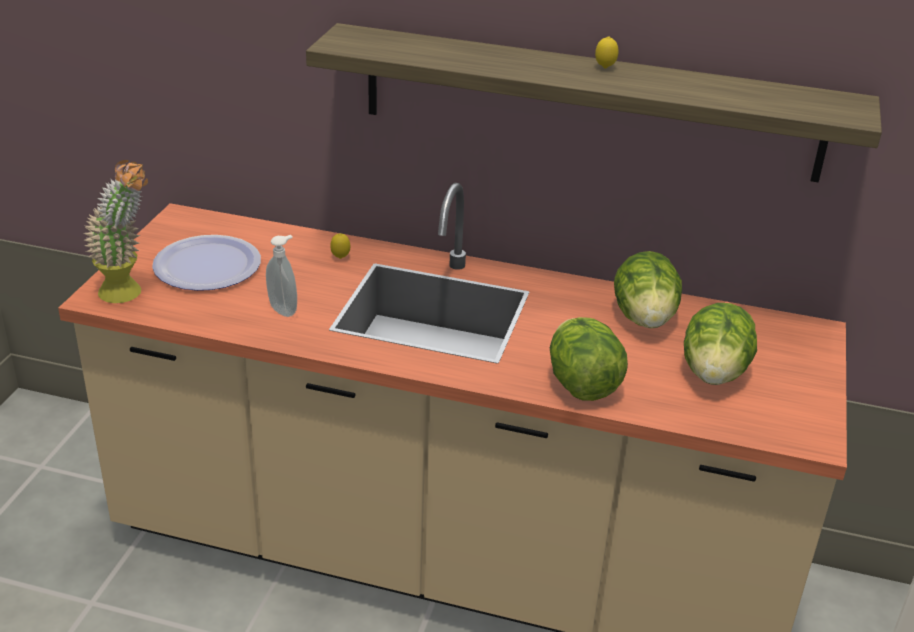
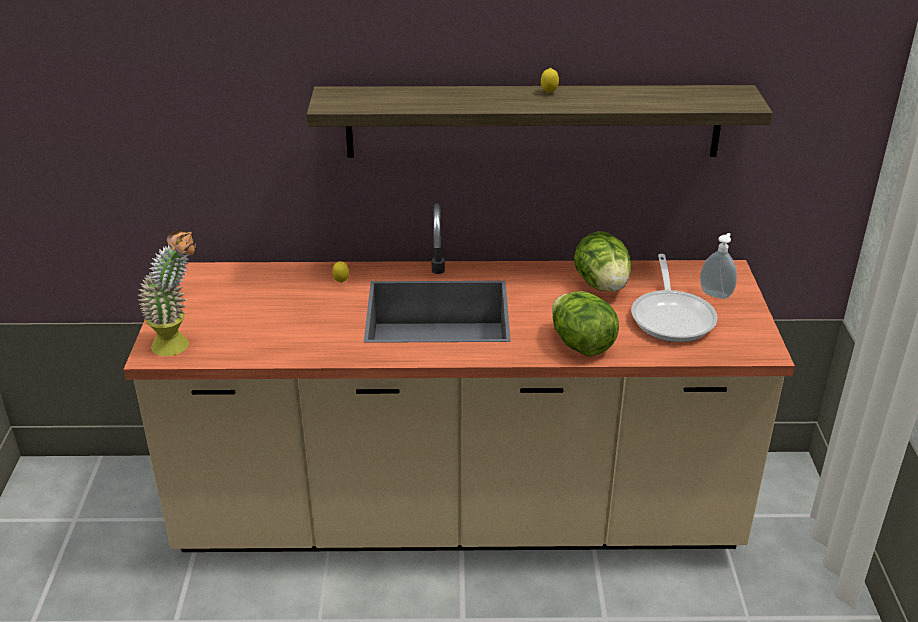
camera: 15 degrees left, 0 degrees up
plate [152,235,261,291] -> none
soap dispenser [266,235,297,317] -> soap dispenser moved to [700,233,737,299]
lettuce [684,303,757,385] -> frying pan [631,254,718,342]

